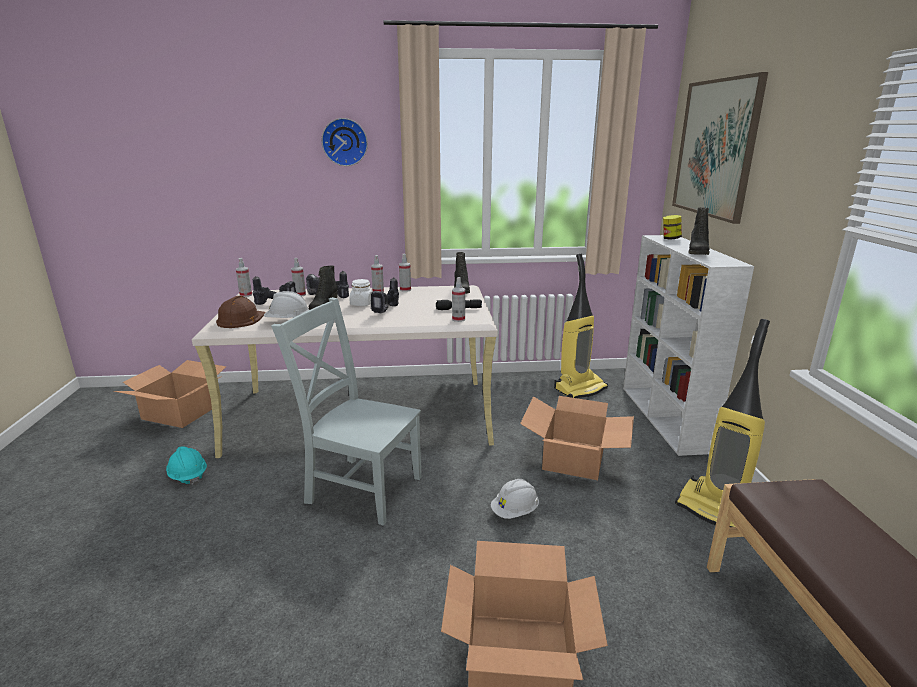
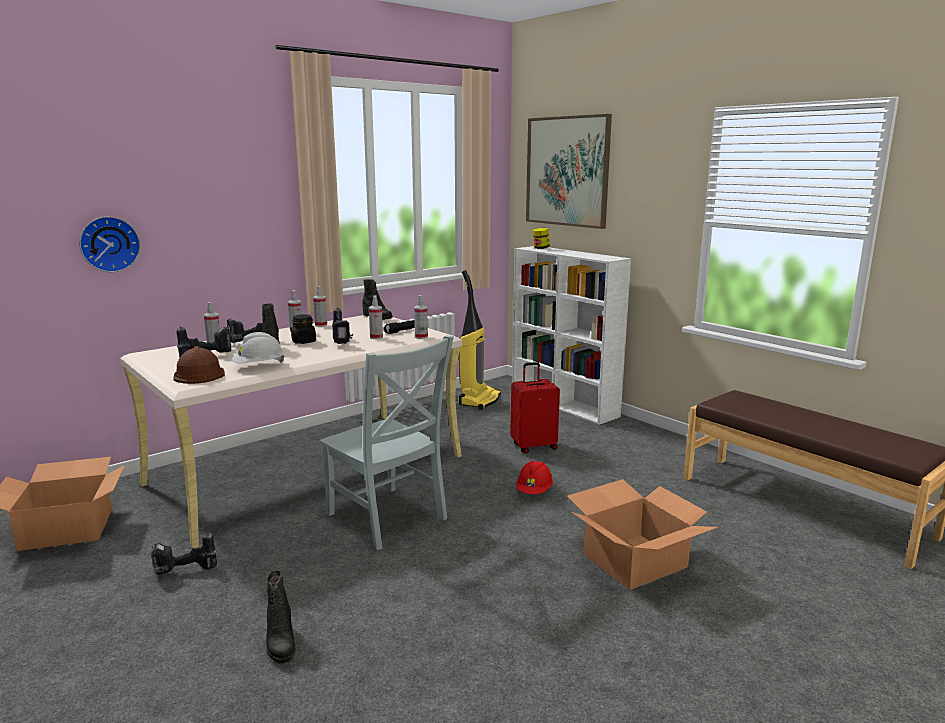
camera: 35 degrees left, 5 degrees down
turquoise hard hat [166,446,207,485] -> power drill [151,532,217,575]
spray bottle [236,258,252,297] -> spray bottle moved to [369,295,383,339]
grey chair [271,297,422,526] -> grey chair turned 120 degrees counterclockwise [320,335,454,550]
wall clock [322,118,368,166] -> wall clock moved to [79,216,141,272]
white jar [349,279,373,306] -> black jar [291,315,316,344]
white hard hat [491,479,539,519] -> red hard hat [516,460,553,494]
cardboard box [520,396,634,480] -> red suitcase [510,362,560,453]
vacuum cleaner [675,319,770,527] -> none
black boot [688,208,709,255] -> black boot moved to [266,570,296,664]

